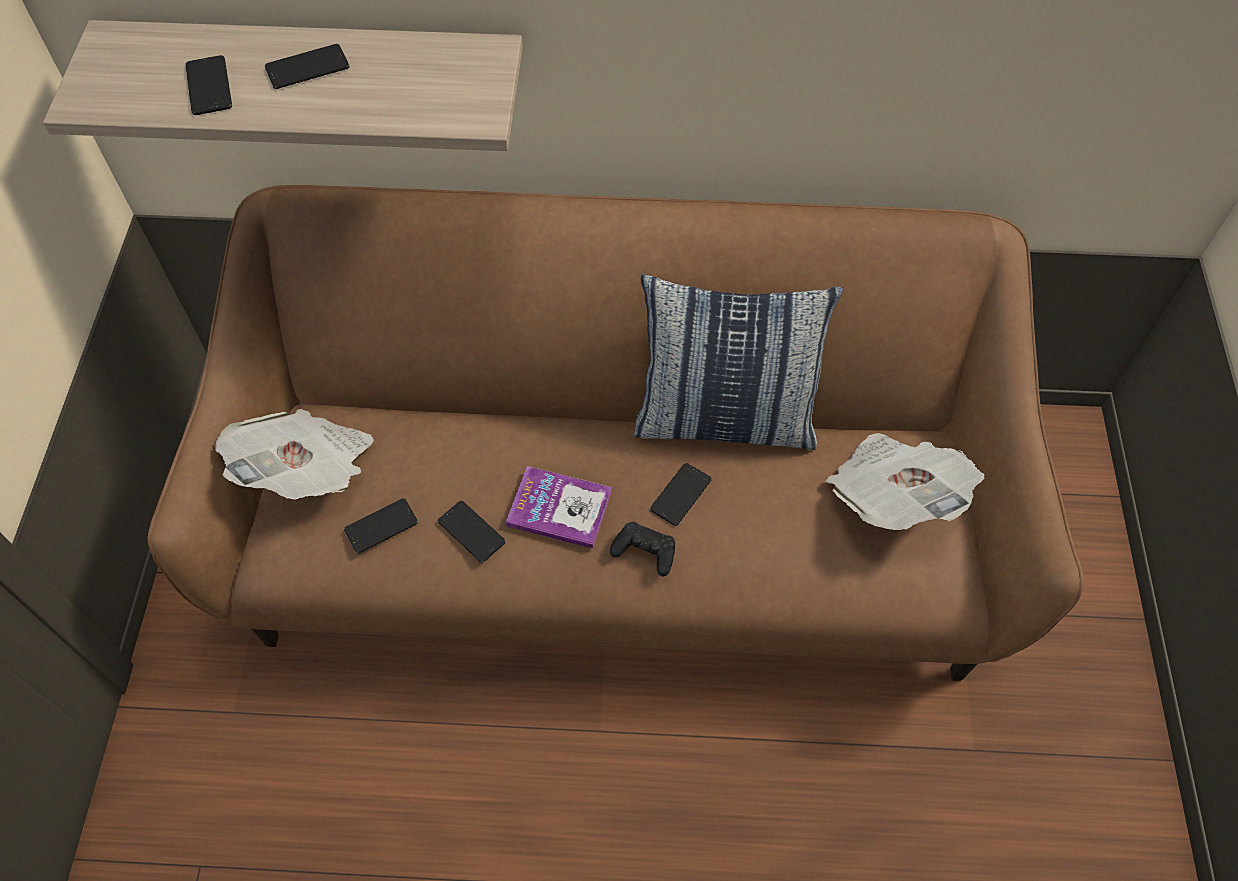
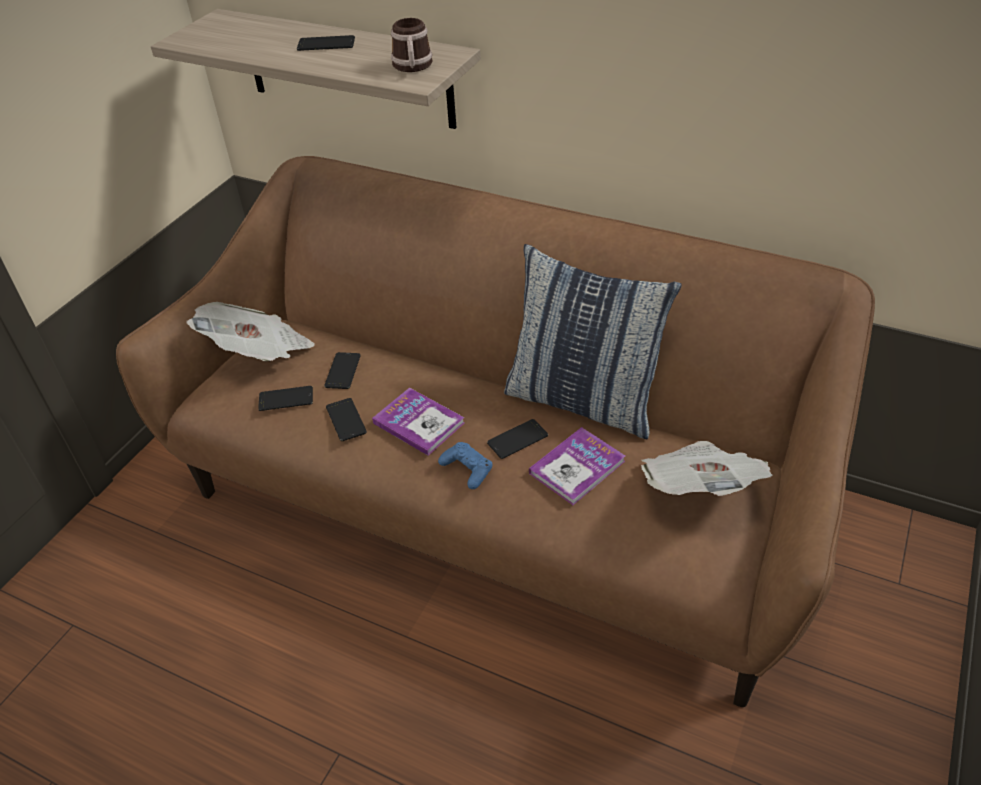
camera: 25 degrees right, 15 degrees down
phone [185,55,232,115] -> phone moved to [324,352,361,389]
black game controller [610,522,675,576] -> blue game controller [438,442,493,489]
none -> mug [391,18,433,72]
none -> book [529,427,625,505]

